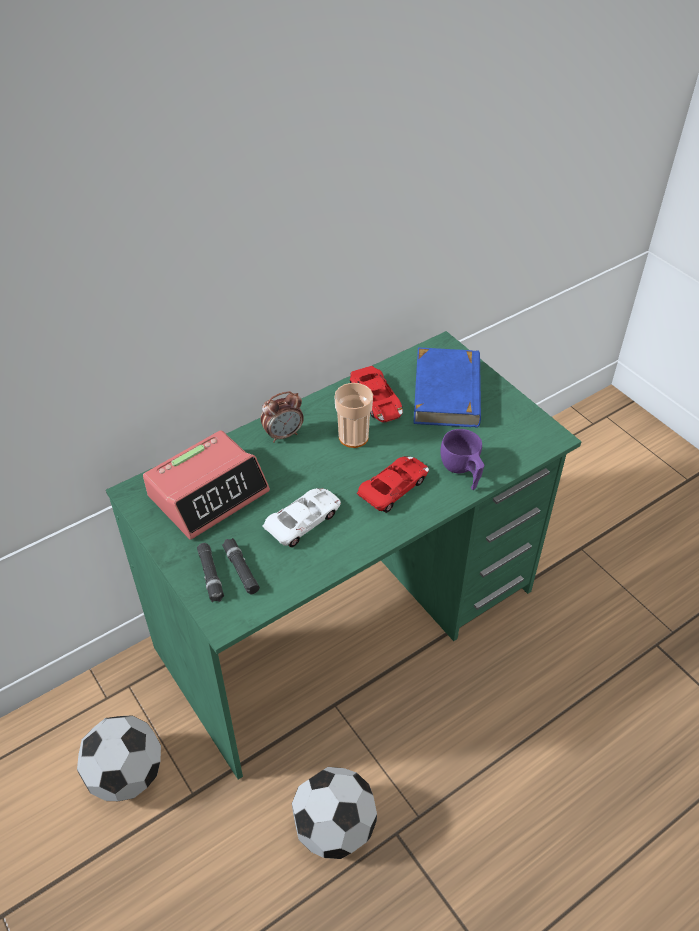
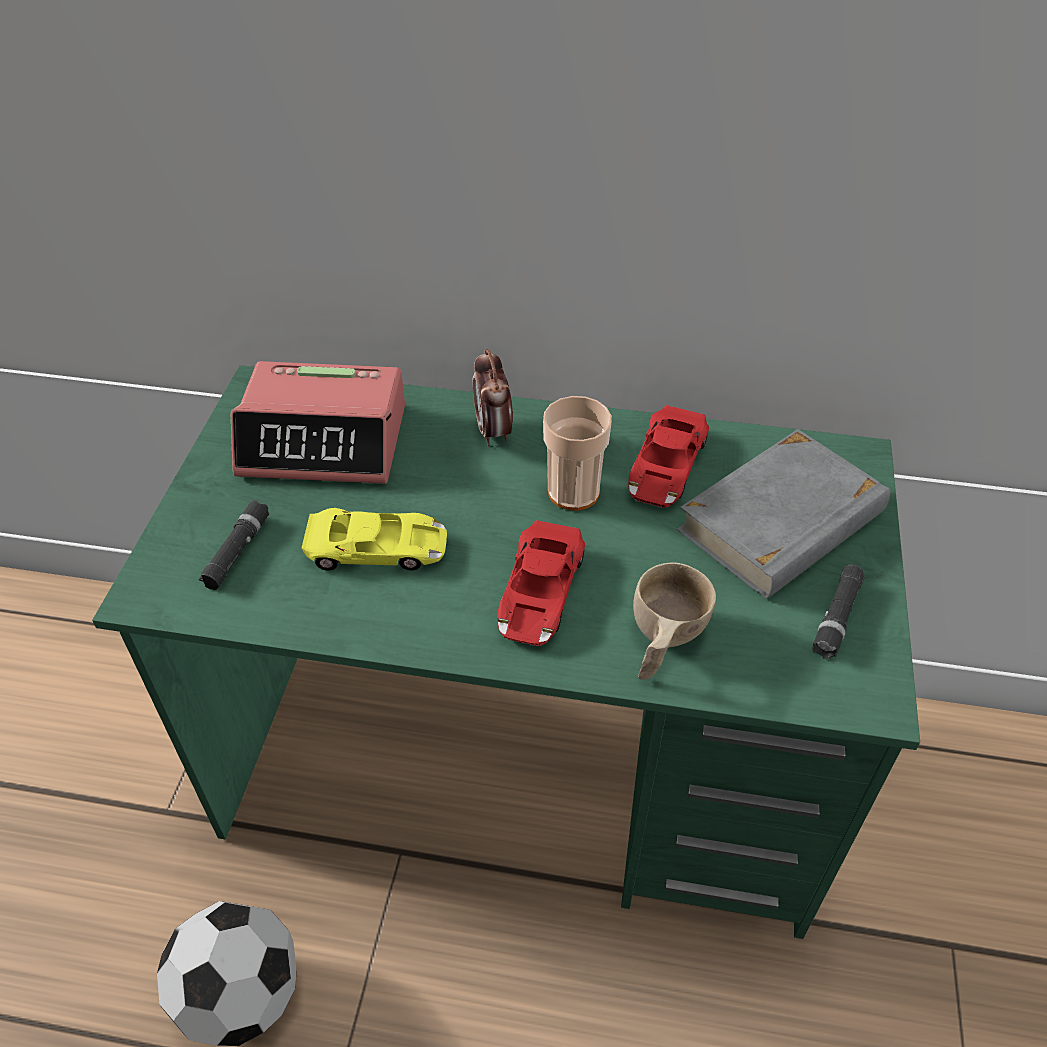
camera: 45 degrees right, 0 degrees up
football [77,715,161,801] -> none
black flashlight [197,543,224,602] -> black flashlight moved to [812,564,865,660]
alarm clock [261,391,304,443] -> alarm clock turned 60 degrees clockwise [472,349,513,446]
white toy car [263,488,341,547] -> yellow toy car [302,508,447,571]
red toy car [357,456,429,513] -> red toy car turned 105 degrees clockwise [497,520,585,646]
blue book [413,347,481,428] -> grey book [677,429,890,599]
purple cup [440,429,484,490] -> beige cup [633,562,716,680]

